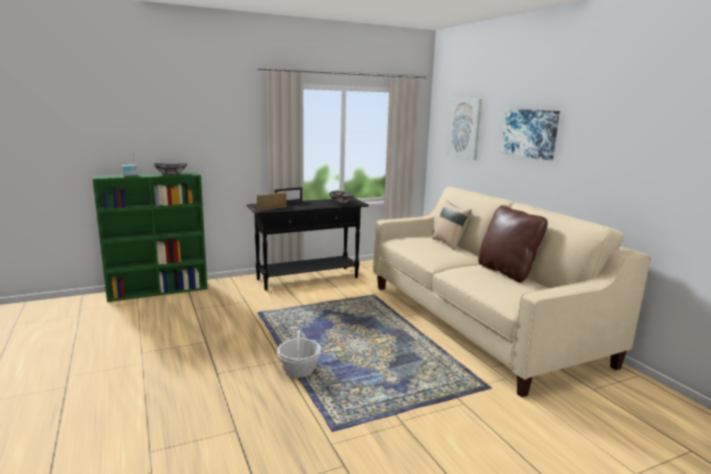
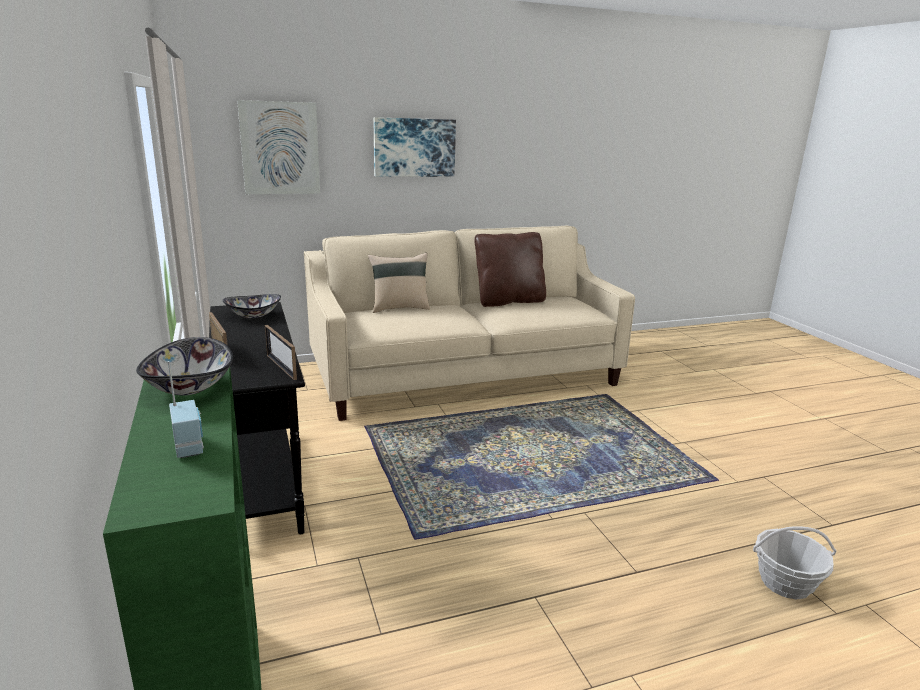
camera: 85 degrees left, 5 degrees up
basket [277,329,321,378] -> basket moved to [753,526,836,599]

